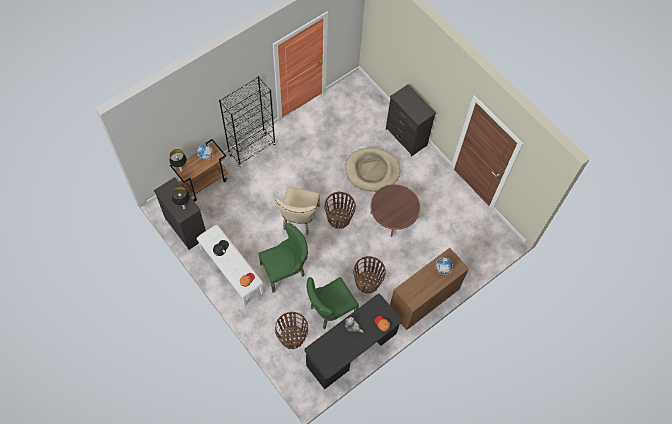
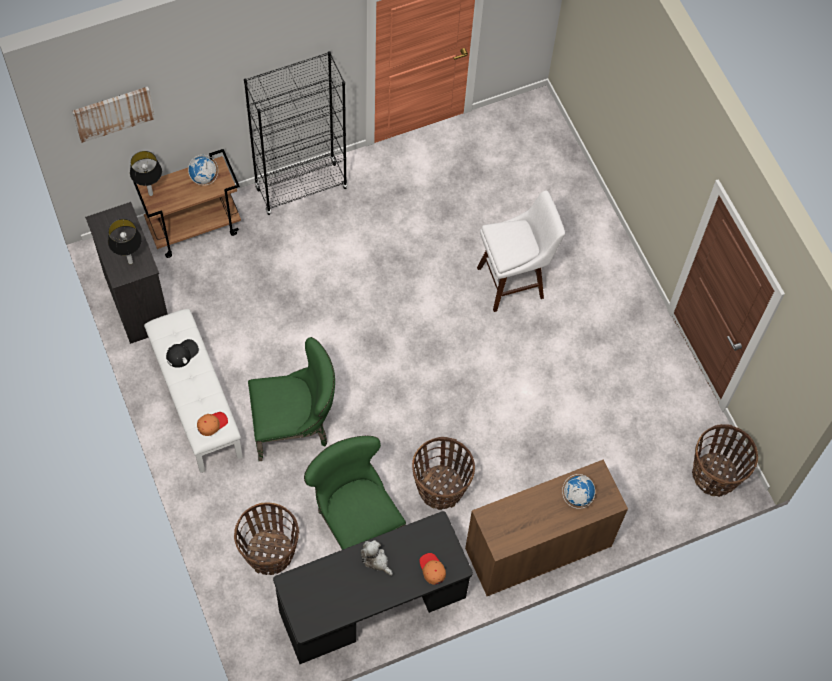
camera: 15 degrees right, 0 degrees up
beige chair [275,186,320,235] -> none
green chair [307,277,359,329] -> green chair turned 75 degrees clockwise [304,436,406,550]
basket [324,191,356,229] -> basket moved to [692,424,758,497]
beige dog bed [345,148,400,191] -> white stool [477,190,565,312]
brown coffee table [370,184,420,237] -> none
black dresser [386,85,436,156] -> none
none -> picture [72,87,155,143]

